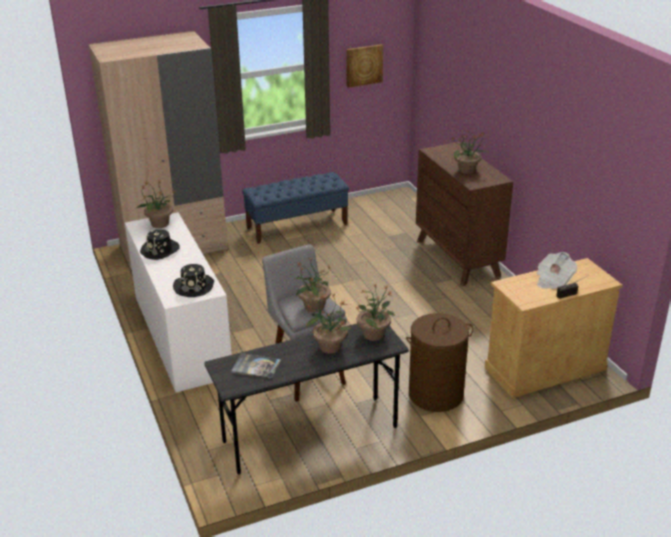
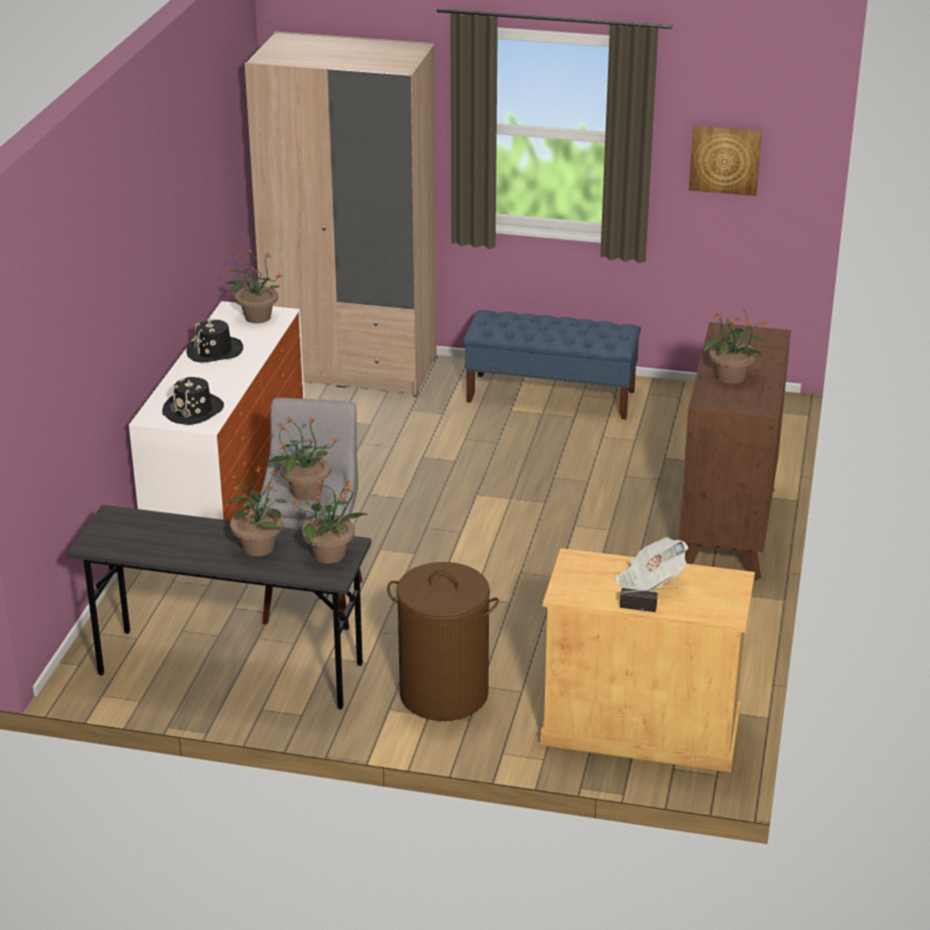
camera: 35 degrees right, 0 degrees up
book [231,353,281,380] -> none

